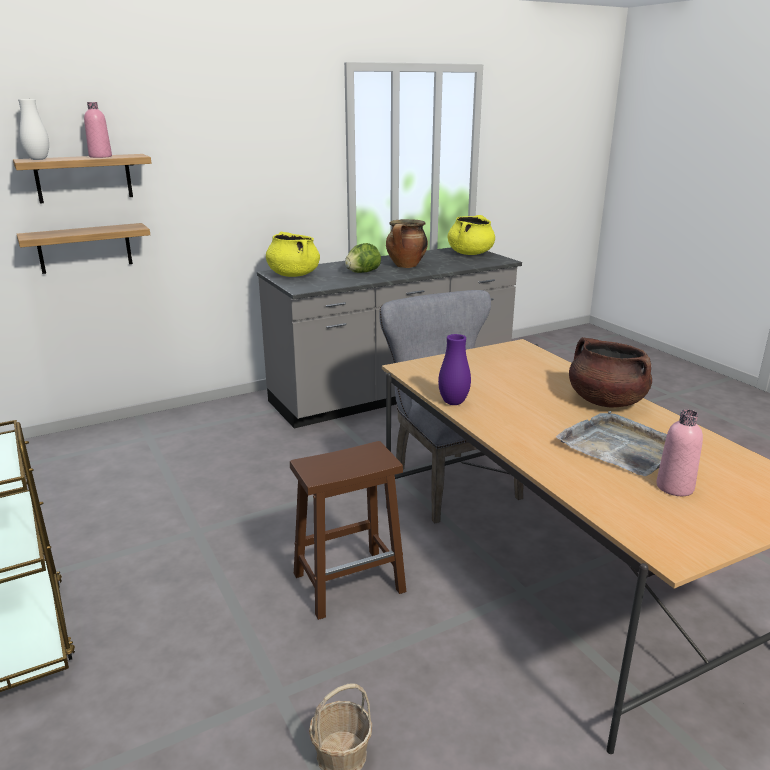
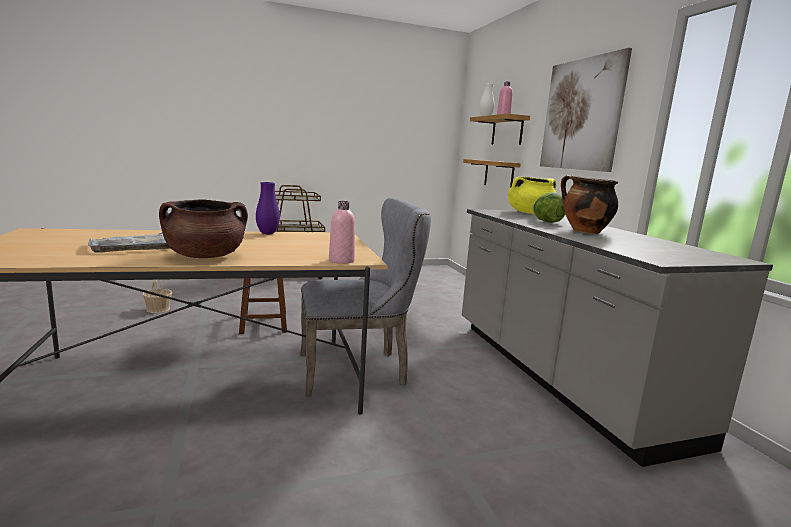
camera: 100 degrees right, 10 degrees down
yellow cooking pot [448,215,495,255] -> none
pink bottle [656,409,703,496] -> pink bottle moved to [329,201,355,264]
none -> picture [540,48,632,172]

